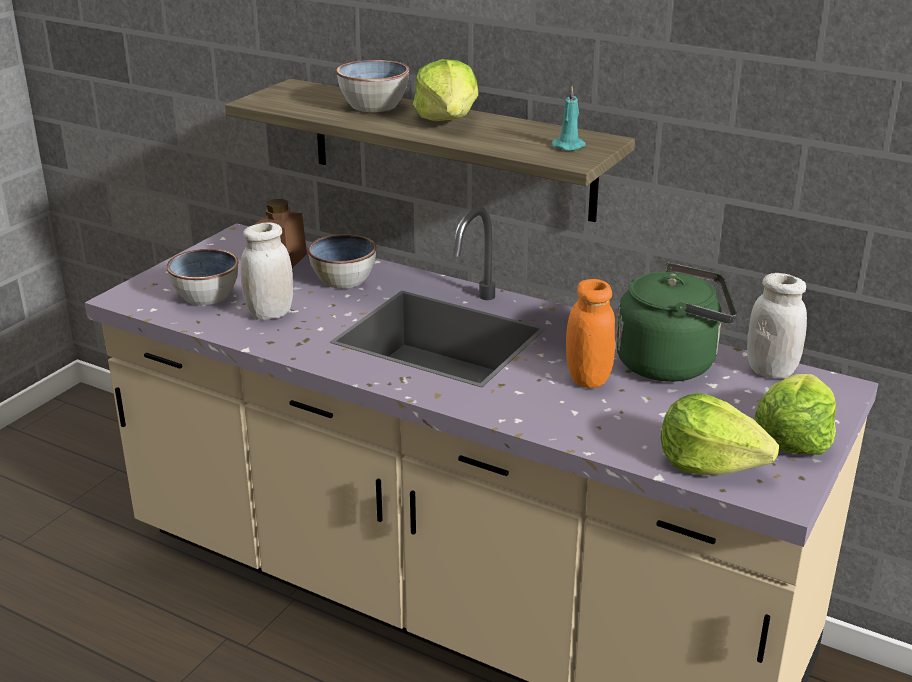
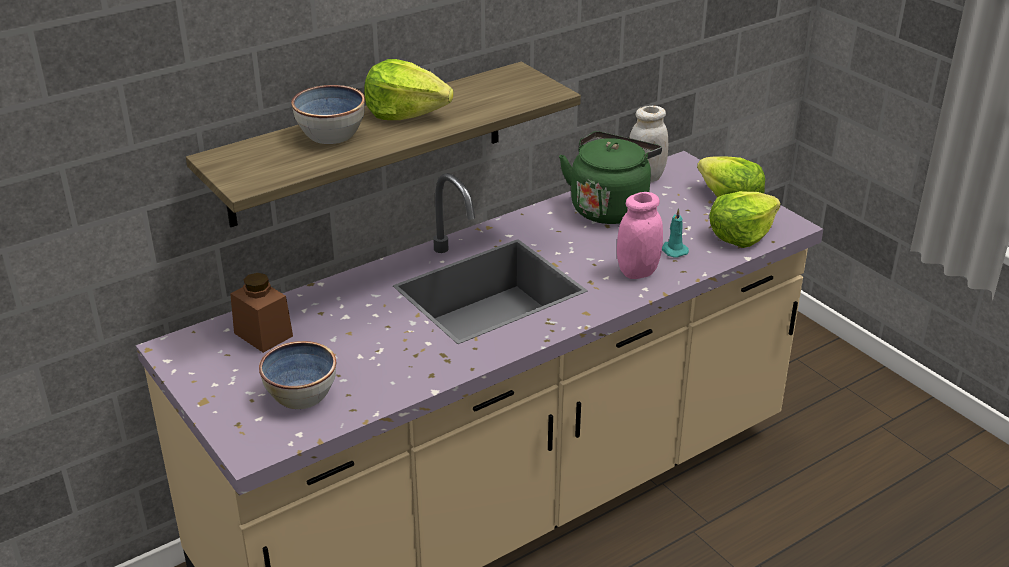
camera: 65 degrees left, 5 degrees up
white jar [241,222,293,320] -> none
bowl [308,234,376,288] -> none
turquoise candle [552,86,586,151] -> turquoise candle moved to [662,208,689,258]
orange jar [566,279,615,388] -> none
none -> pink jar [617,192,663,279]

